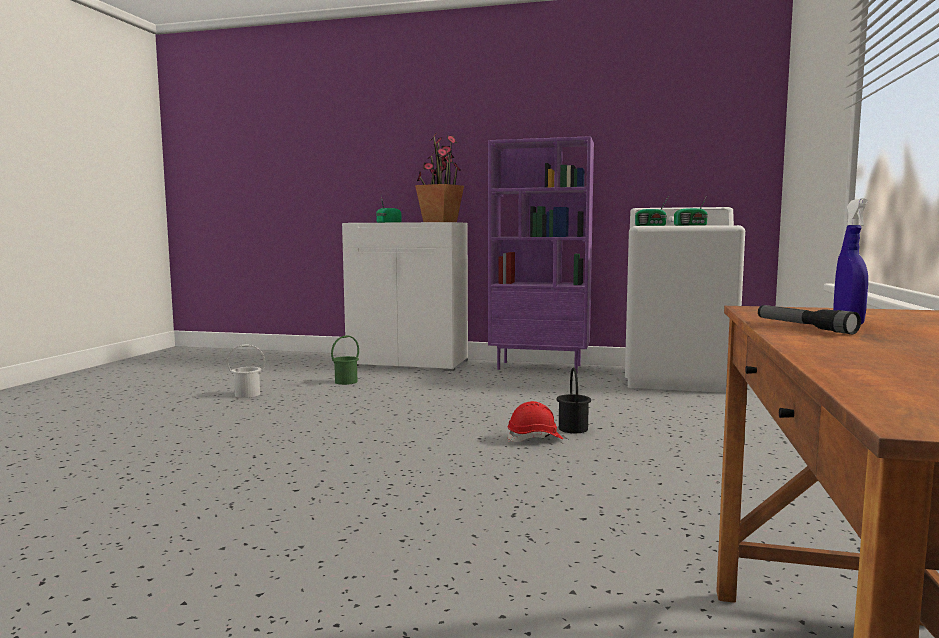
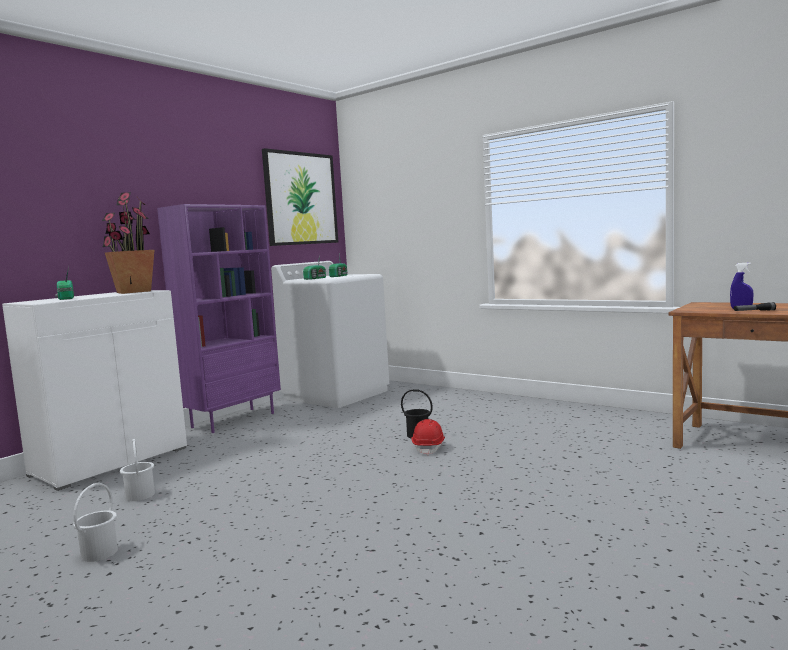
camera: 65 degrees left, 0 degrees up
green bucket [331,335,359,385] -> white bucket [120,439,155,501]
none -> picture [262,148,338,246]

